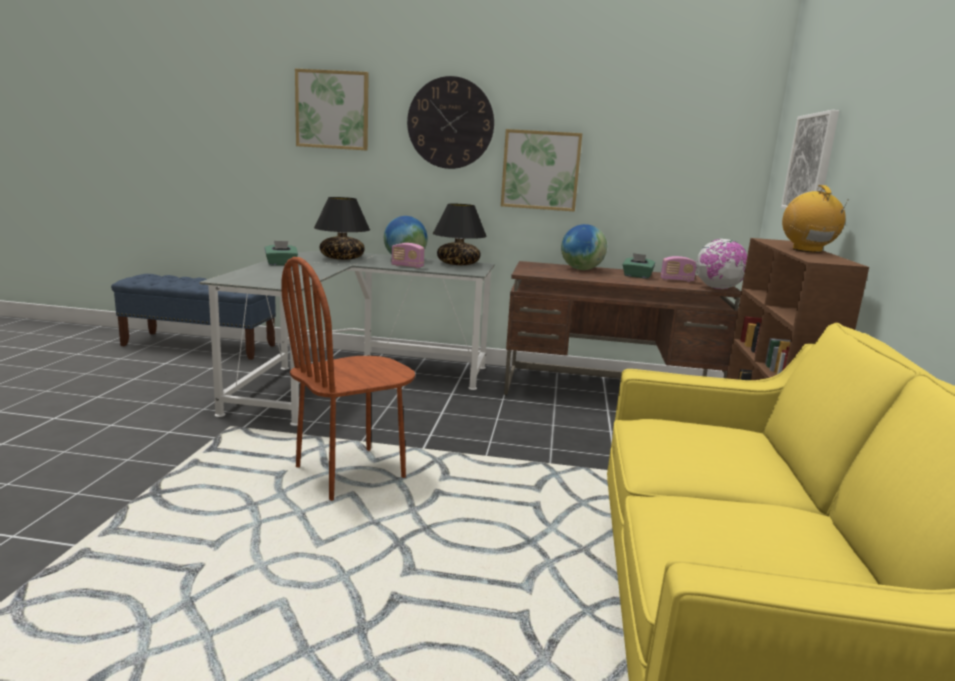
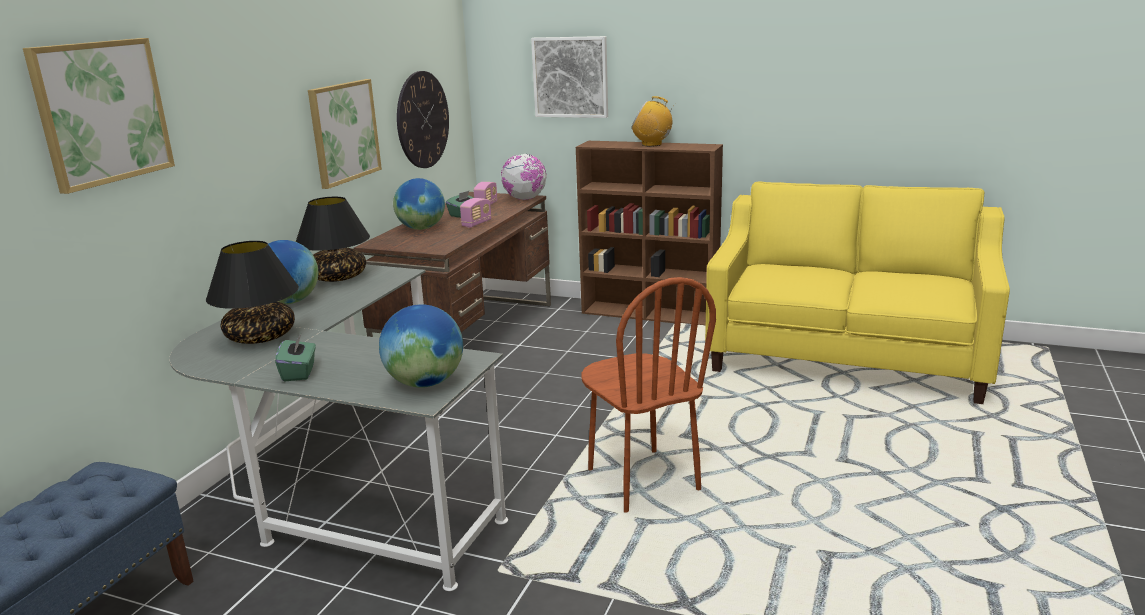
camera: 75 degrees left, 5 degrees up
radio [391,243,424,268] -> radio moved to [460,198,492,228]
wall clock [407,76,494,169] -> wall clock moved to [397,71,449,168]
none -> globe [379,304,463,388]

